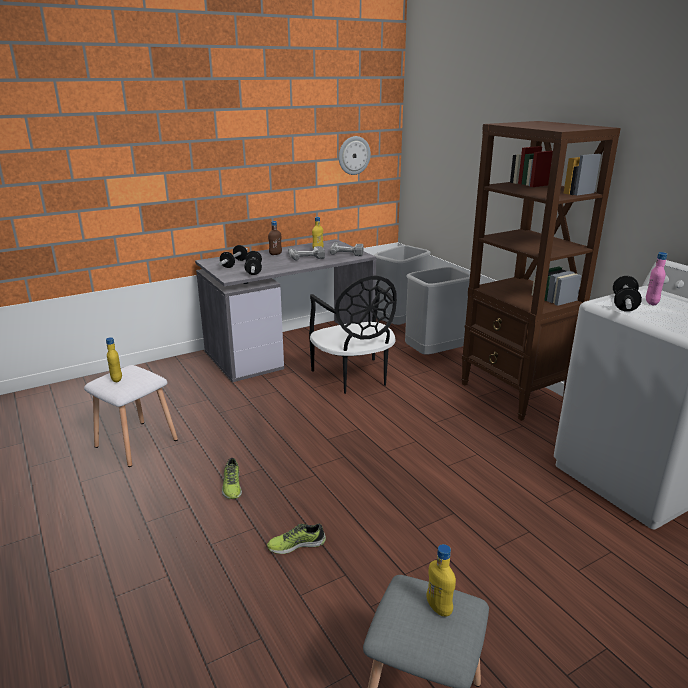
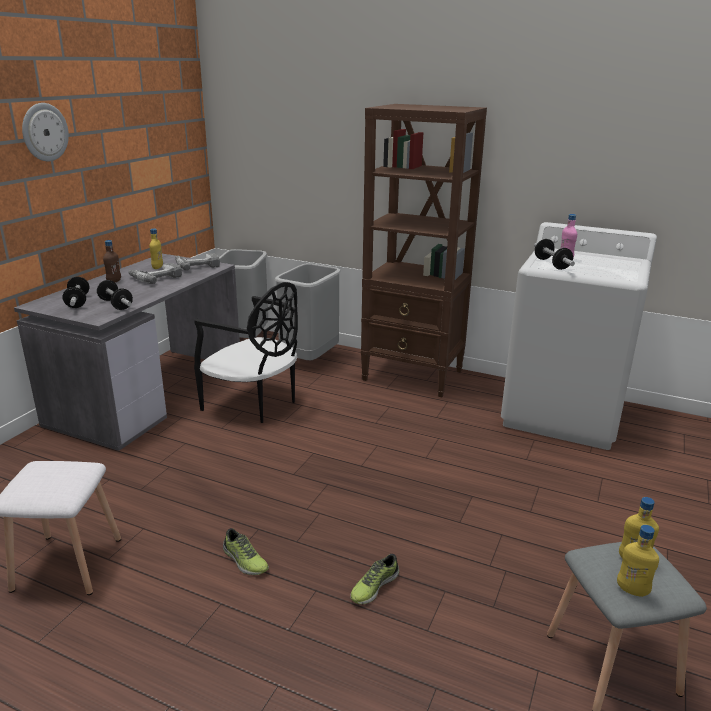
camera: 35 degrees left, 0 degrees up
yellow bottle [106,337,122,382] -> yellow bottle moved to [617,525,659,597]
wall clock [339,136,371,175] -> wall clock moved to [22,103,69,162]

